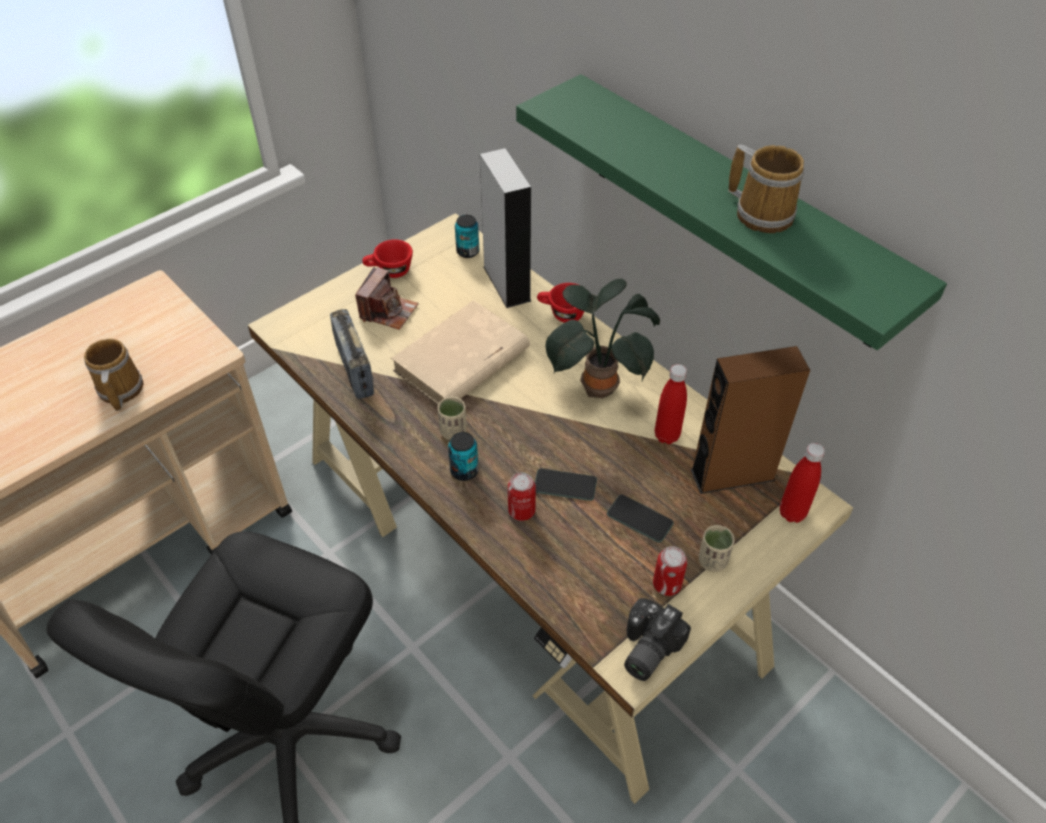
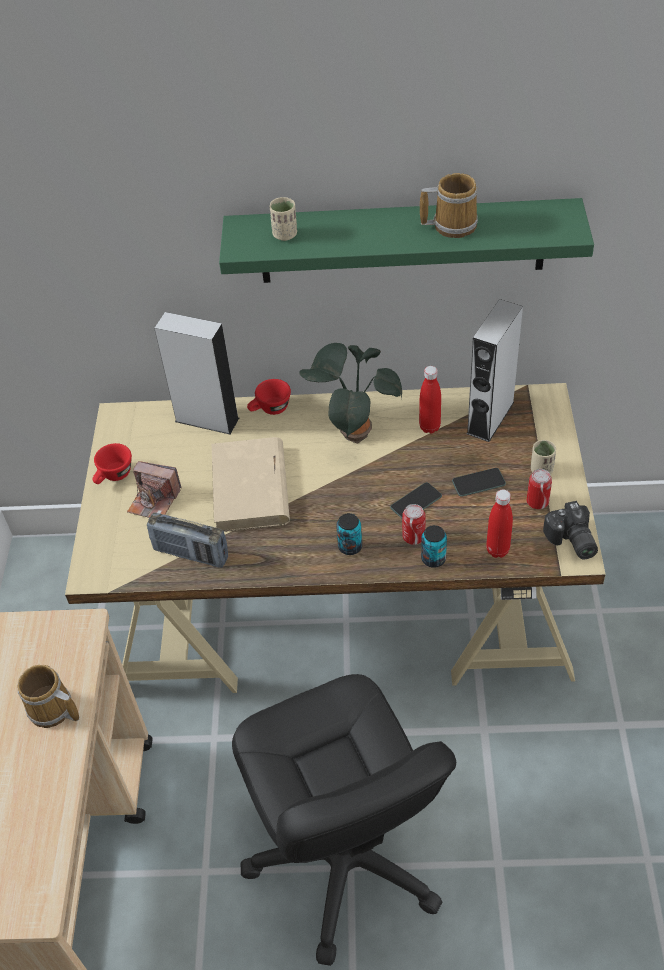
camera: 45 degrees left, 0 degrees up
camera [355,267,419,330] -> camera turned 135 degrees clockwise [127,461,182,518]
beige cup [438,397,466,440] -> beige cup moved to [270,197,297,241]
can [455,215,479,258] -> can moved to [421,525,447,568]
brown speaker [691,346,810,494] -> grey speaker [467,299,523,442]
red bottle [780,443,825,523] -> red bottle moved to [486,489,513,558]

